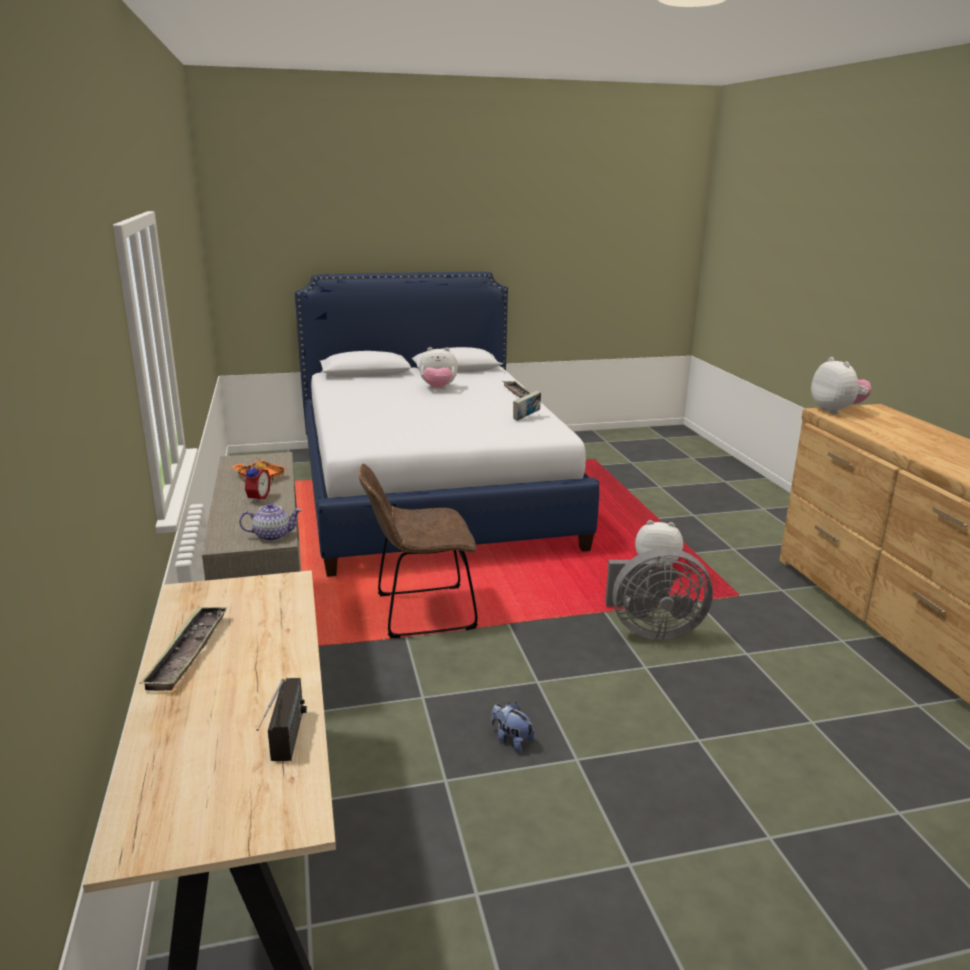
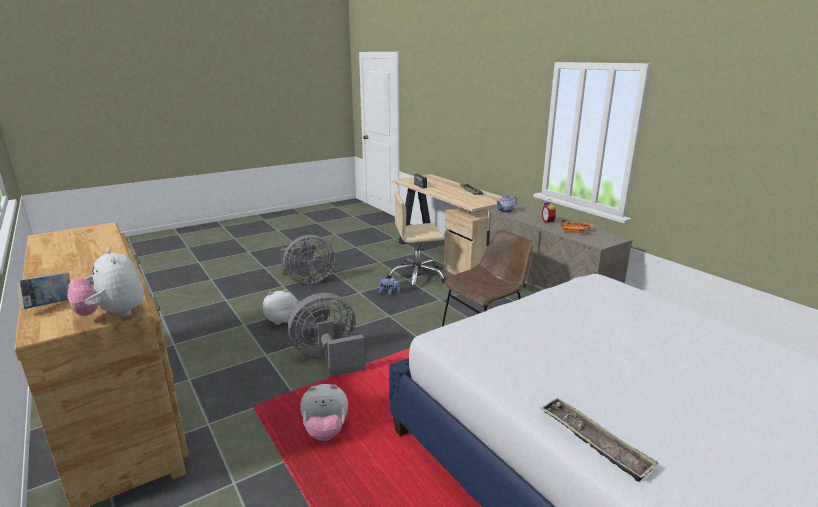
camera: 160 degrees right, 0 degrees up
plush toy [419,347,458,389] -> plush toy moved to [262,289,297,325]
book [513,390,541,421] -> book moved to [15,272,70,309]
none -> grey fan [281,235,335,284]
none -> beige office chair [386,192,446,290]

